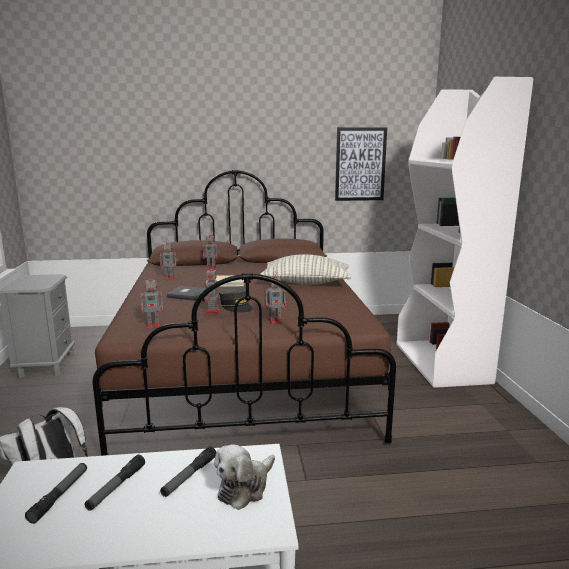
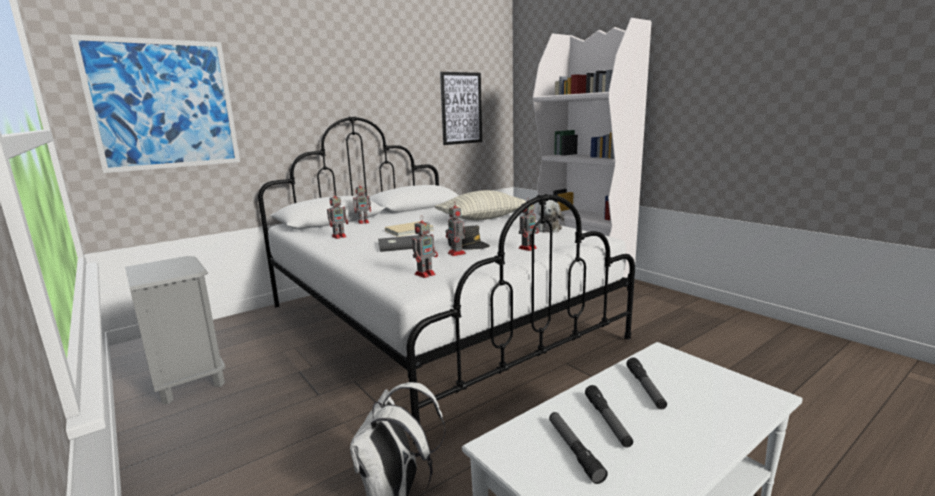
camera: 30 degrees left, 0 degrees up
brown bed [93,170,396,456] -> white bed [258,117,635,444]
plush toy [214,445,275,510] -> plush toy moved to [536,200,565,233]
none -> picture [70,34,240,173]

